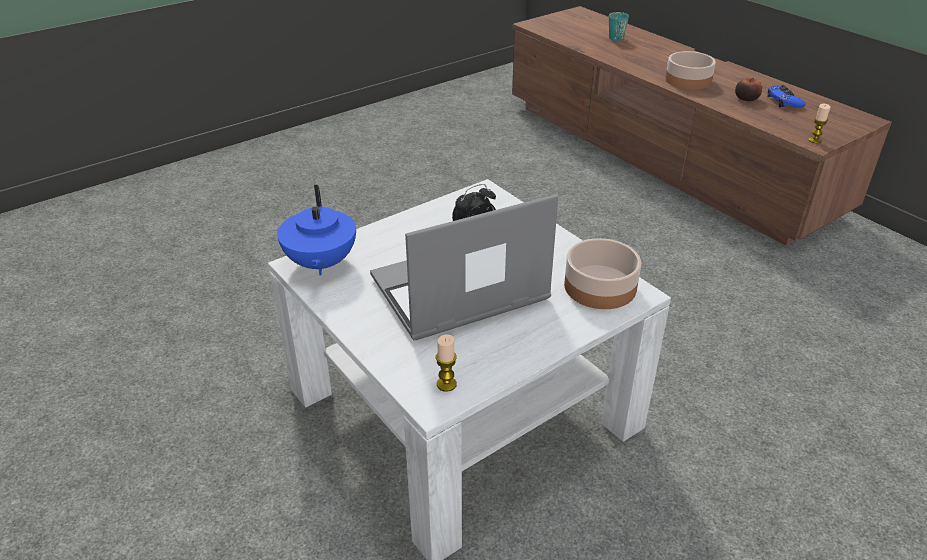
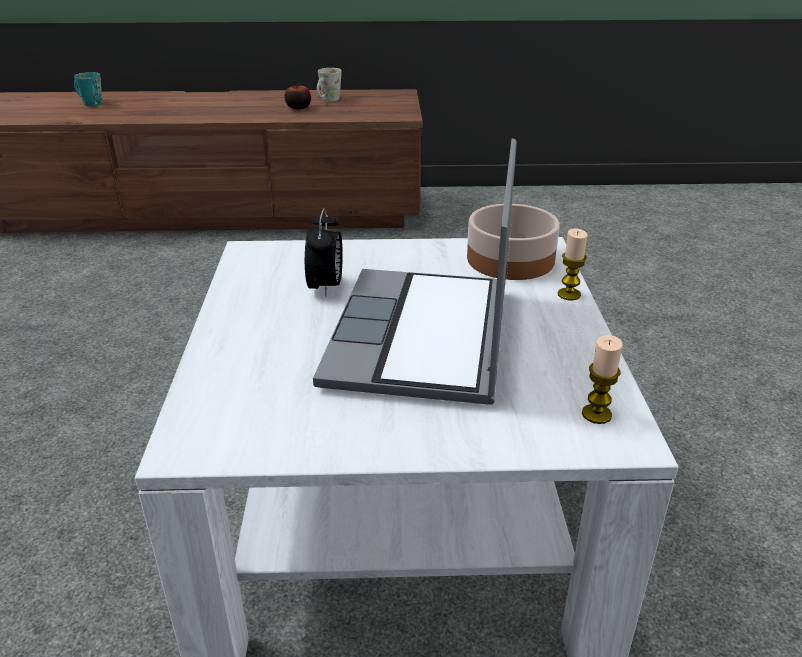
camera: 55 degrees left, 5 degrees down
blue teapot [277,185,356,275] -> none
bowl [665,51,716,90] -> none
blue game controller [767,85,806,108] -> white mug [317,68,342,101]
candle [808,104,831,143] -> candle moved to [558,228,587,300]

